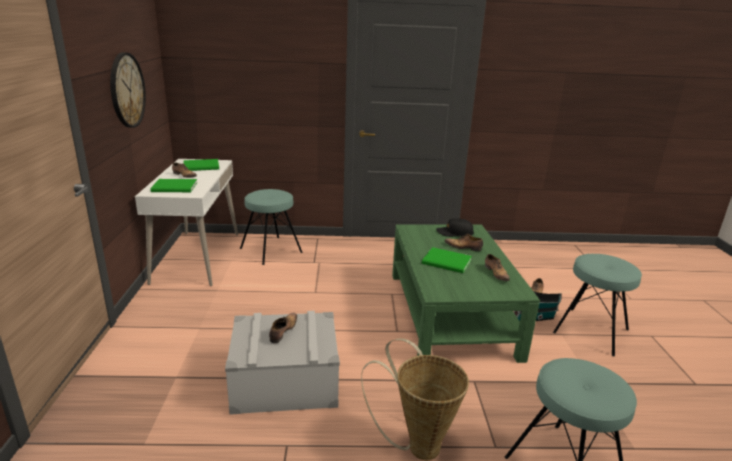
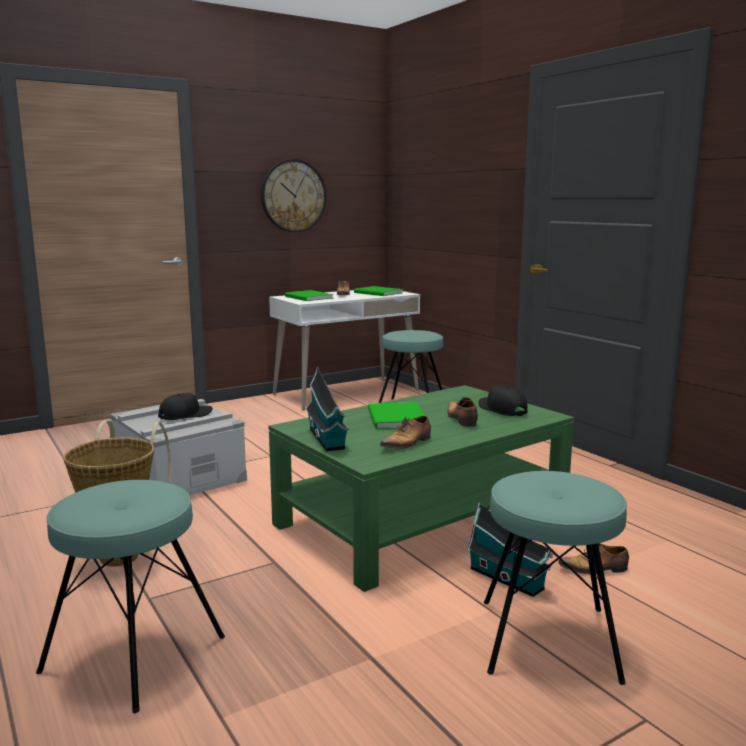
camera: 60 degrees right, 10 degrees down
shoe [269,313,297,343] -> black cap [158,393,213,420]
none -> toy house [306,366,349,451]

